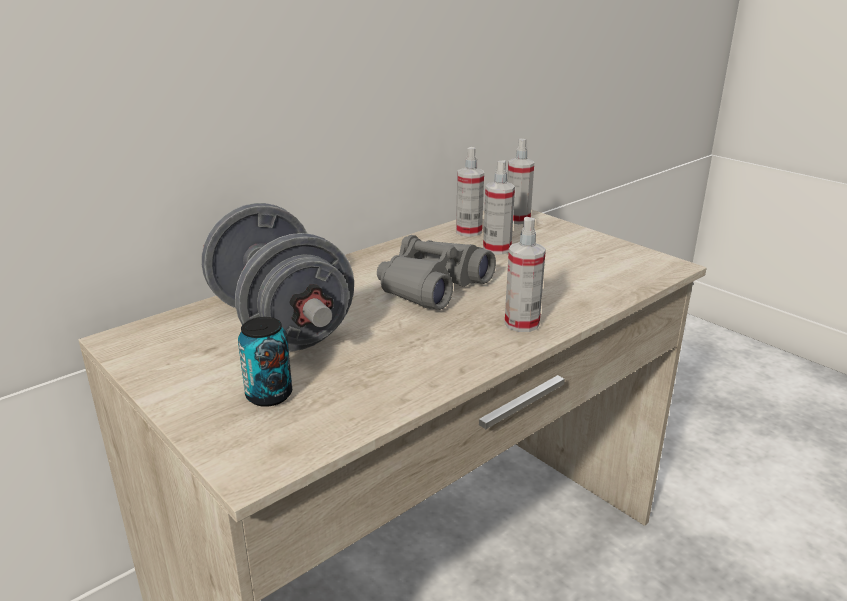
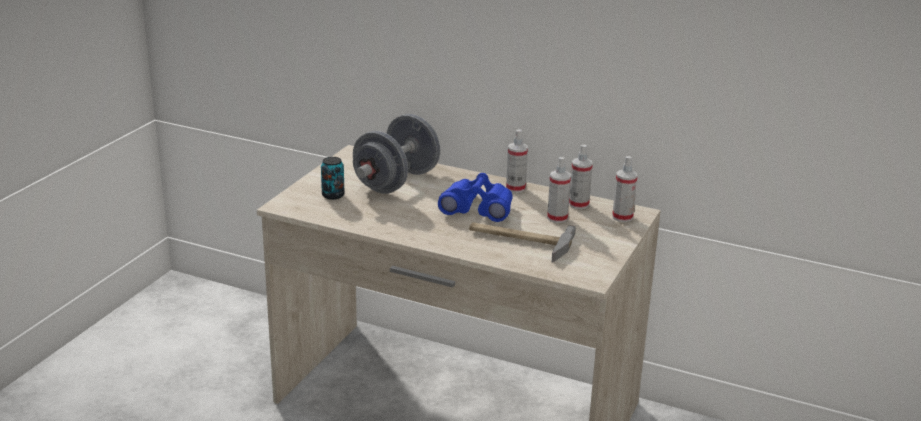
camera: 65 degrees right, 0 degrees up
grey binoculars [377,235,496,310] -> blue binoculars [438,173,513,222]
spray bottle [504,217,546,332] -> spray bottle moved to [506,129,528,193]
none -> hammer [469,222,576,263]

